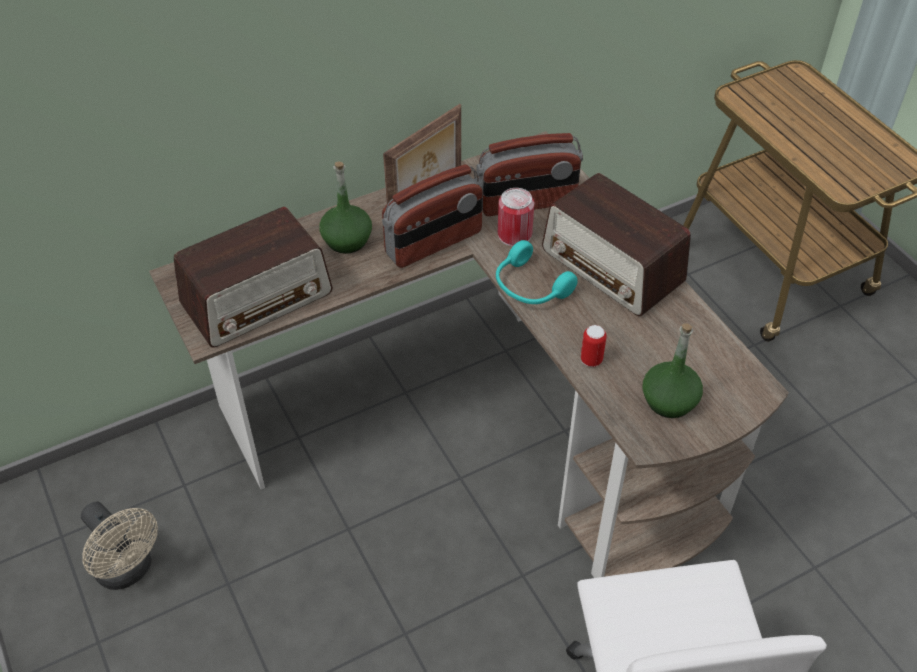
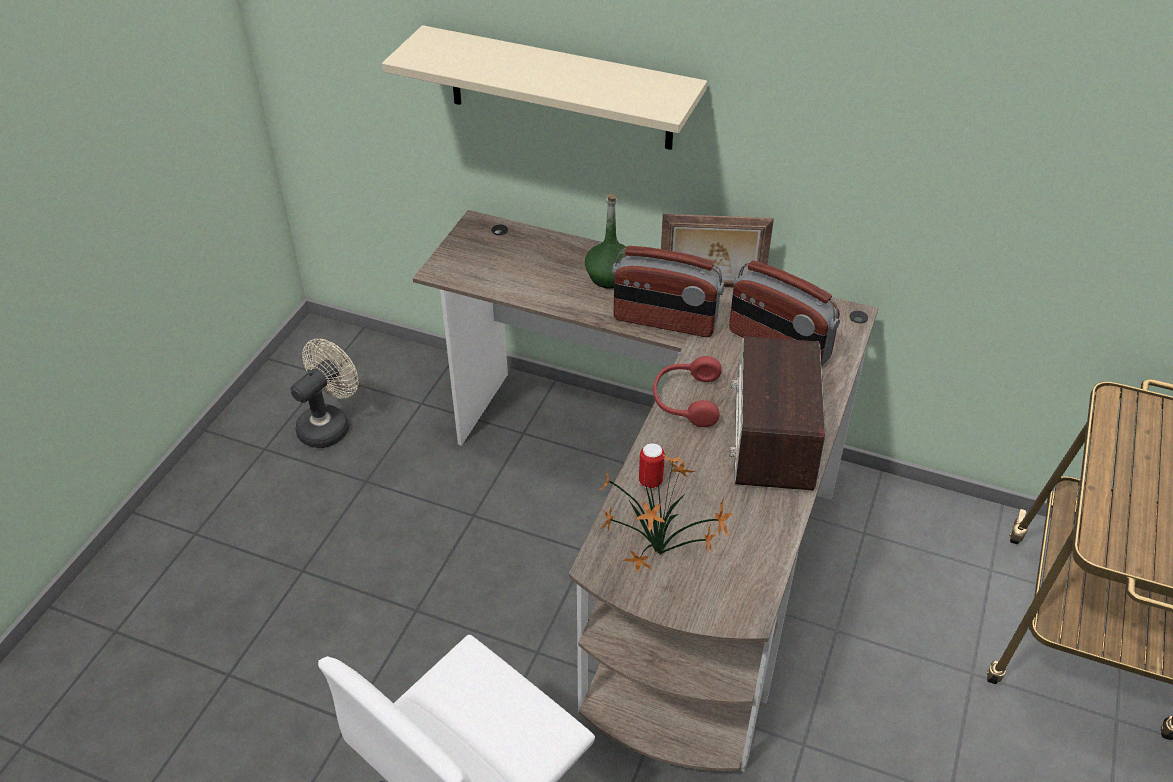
camera: 50 degrees right, 5 degrees down
beige fan [81,502,158,590] -> beige fan turned 150 degrees counterclockwise [291,339,359,448]
radio [174,207,332,348] -> none
turquoise headphones [496,240,578,304] -> red headphones [653,356,722,427]
can [498,188,534,246] -> none
green bottle [642,323,703,418] -> potted plant [600,453,733,573]
none -> beige shelf [382,25,707,150]

